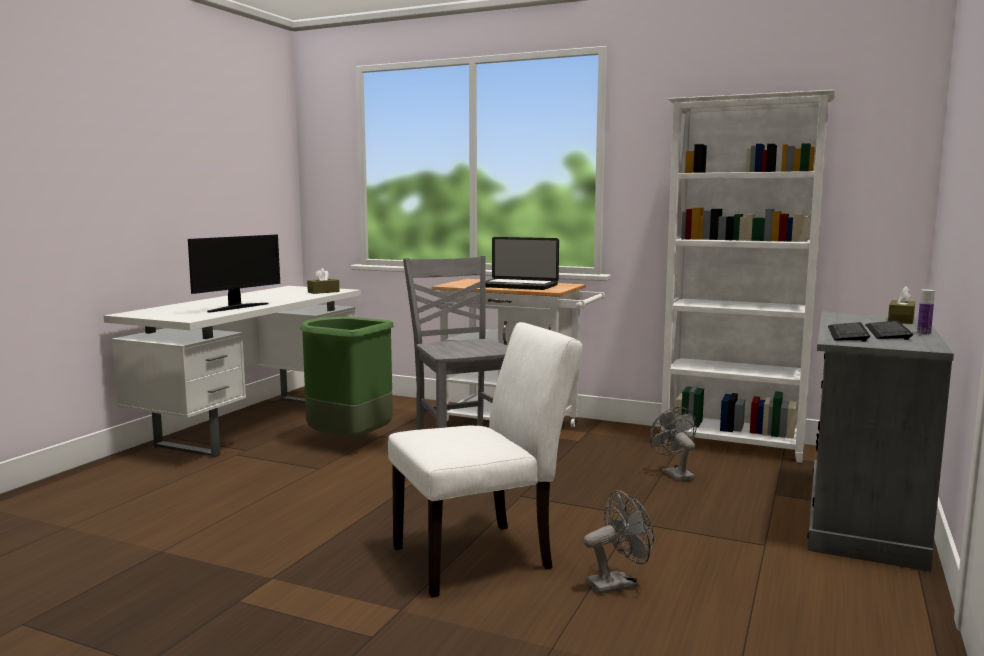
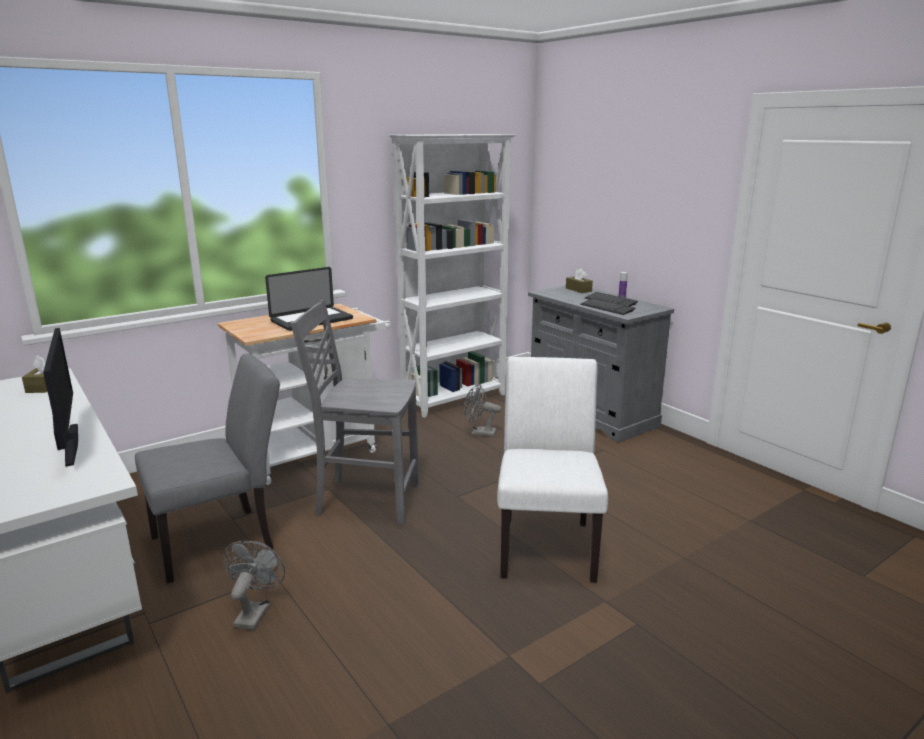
camera: 60 degrees left, 10 degrees up
green trash can [300,317,394,438] -> grey chair [135,354,280,584]
grey fan [583,490,654,594] -> grey fan moved to [223,541,285,630]

